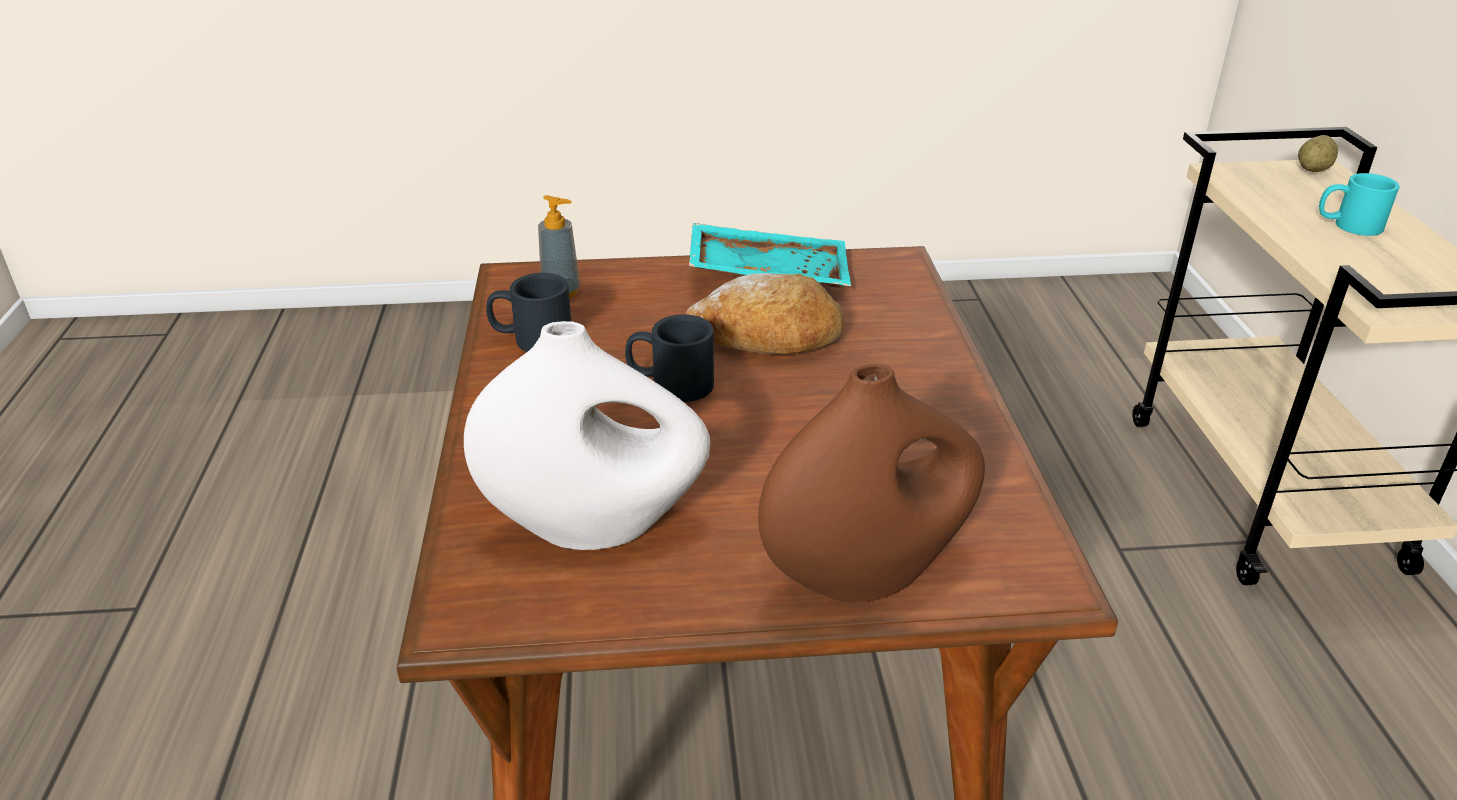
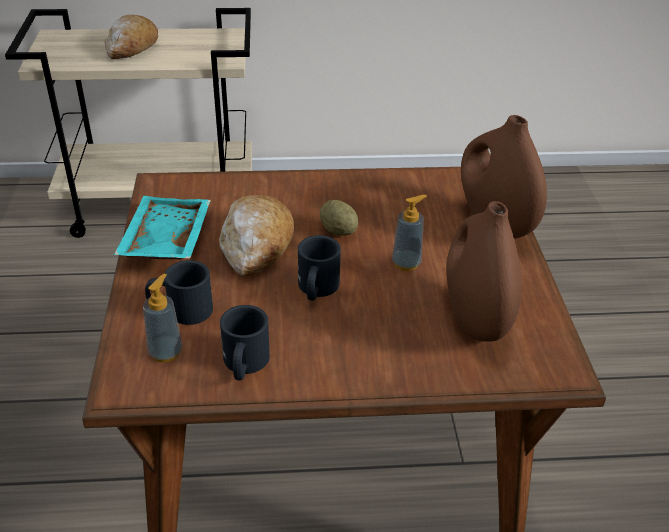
camera: 90 degrees left, 5 degrees up
white vase [464,321,710,550] -> brown vase [446,201,522,342]
potato [1298,135,1338,172] -> potato moved to [320,200,358,236]
turquoise mug [1319,173,1399,236] -> bread [104,15,158,59]
none -> black mug [145,260,213,325]
none -> soap dispenser [392,195,427,271]

